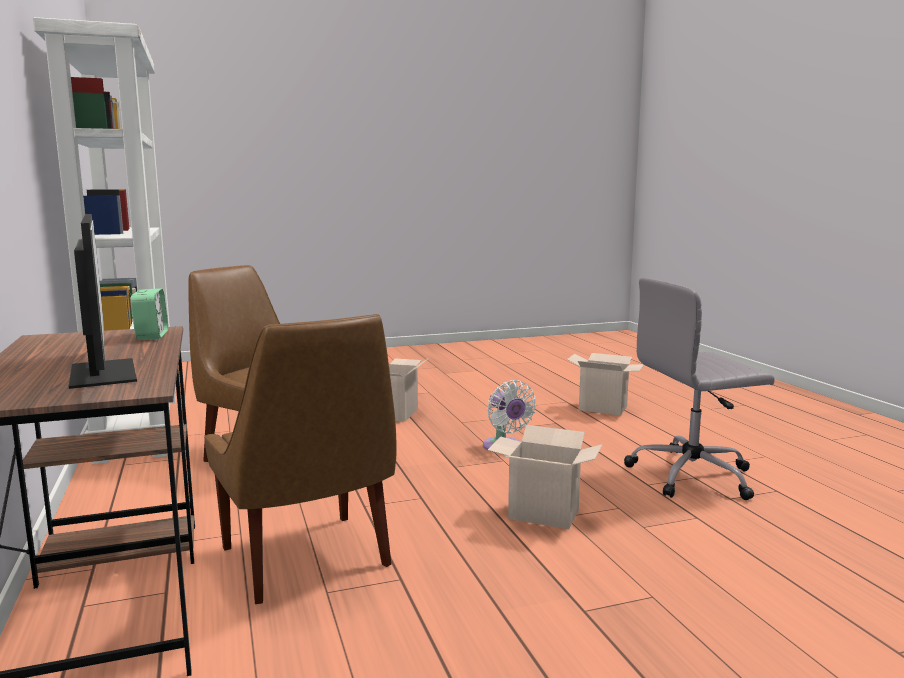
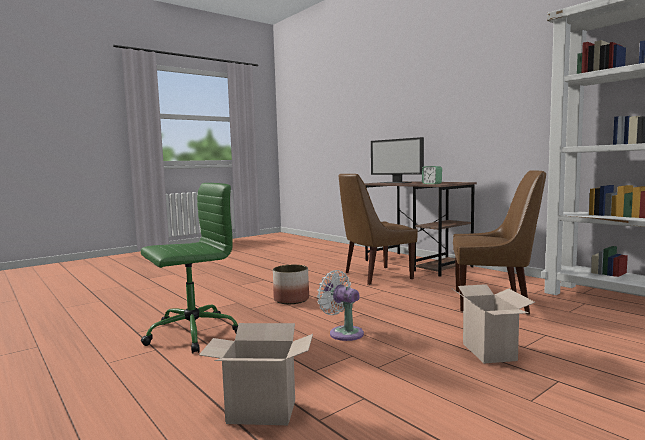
camera: 160 degrees right, 5 degrees down
brown chair [204,314,397,604] -> brown chair turned 60 degrees counterclockwise [339,174,418,285]
cardboard box [488,425,603,529] -> planter [273,265,309,304]
grey office chair [624,278,775,500] -> green office chair [141,183,238,353]

